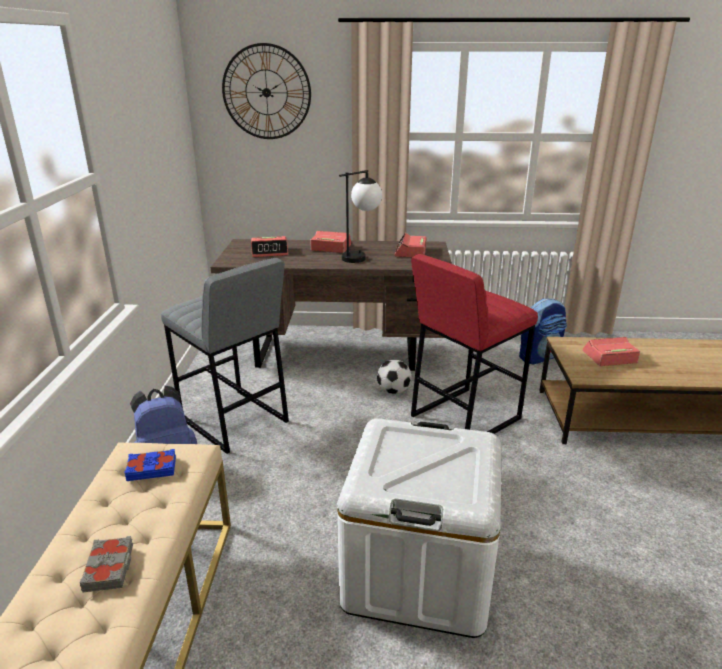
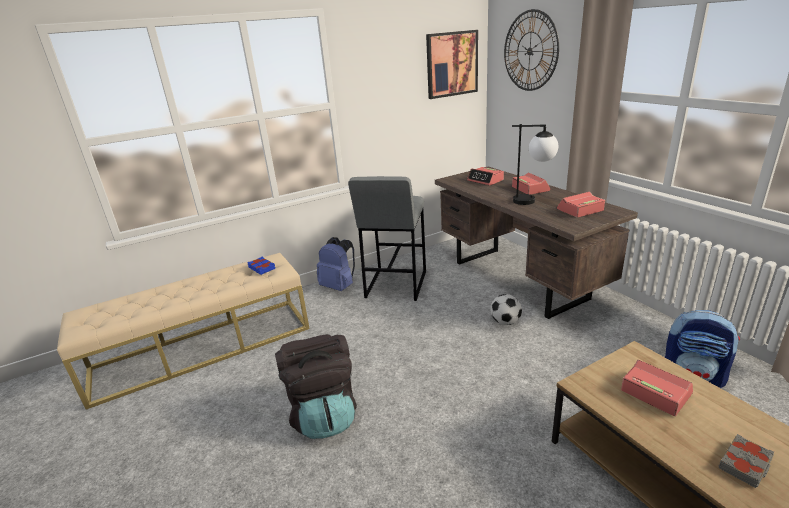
camera: 60 degrees right, 0 degrees up
grey book [80,536,133,593] -> grey book moved to [719,434,774,488]
white storage box [337,418,501,638] -> black backpack [275,334,357,439]
red stool [411,254,538,434] -> none
none -> picture [426,30,478,99]

